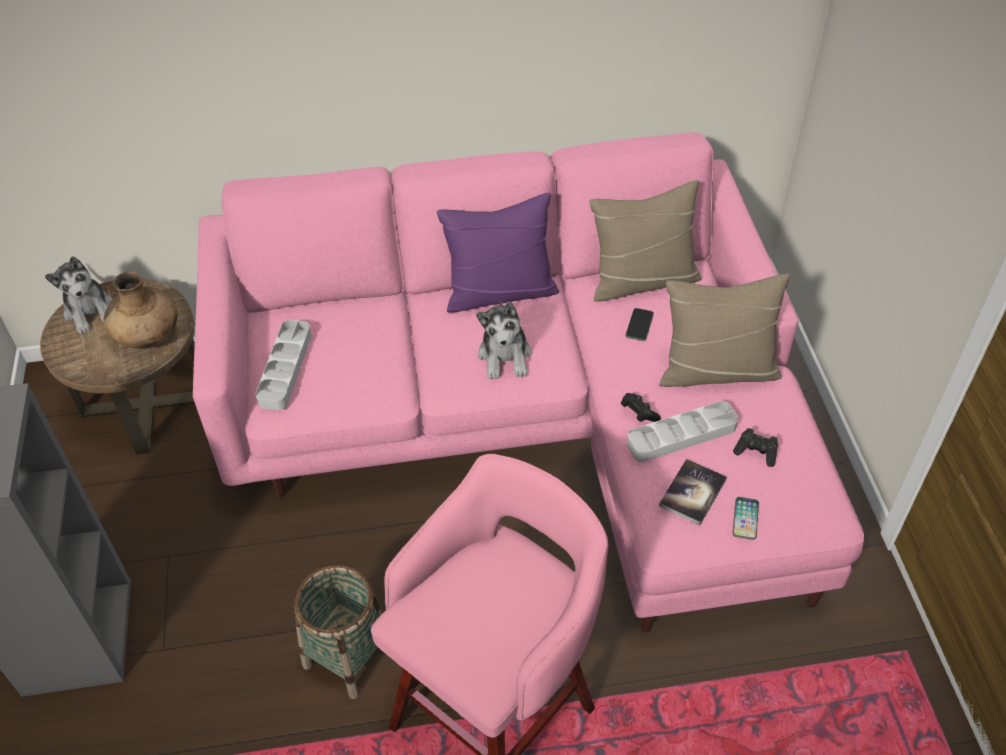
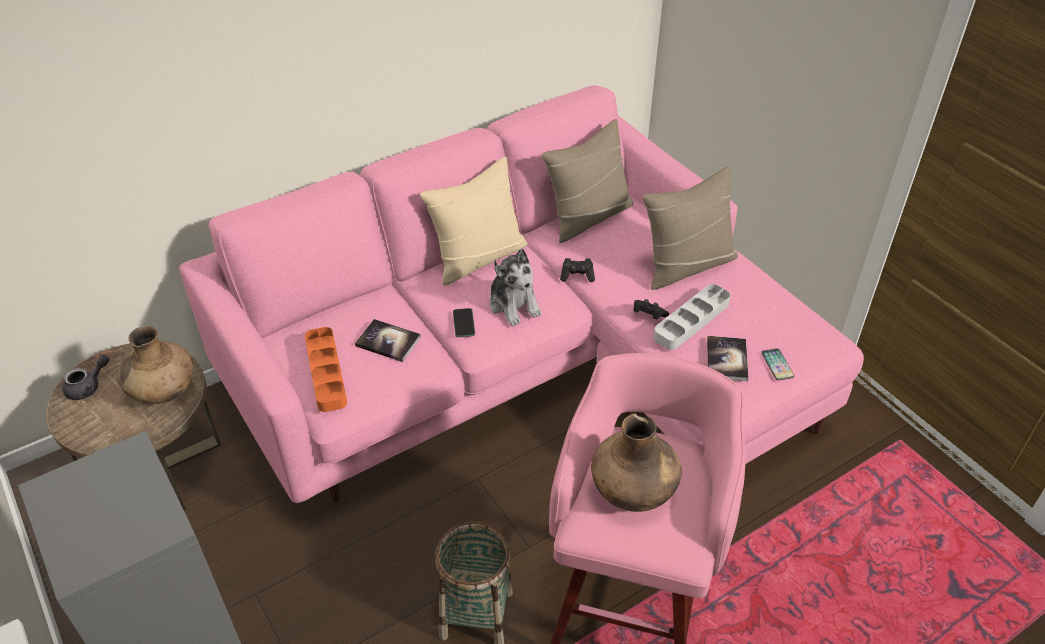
camera: 25 degrees left, 5 degrees down
plush toy [45,256,113,334] -> grey teapot [62,355,109,400]
grey tray [255,320,312,410] -> orange tray [305,327,347,412]
purple pillow [437,193,559,312] -> beige pillow [420,157,528,286]
phone [626,308,654,341] -> phone moved to [453,308,475,337]
black game controller [733,428,778,467] -> black game controller moved to [560,258,595,282]
none -> book [355,319,421,362]
none -> brown vase [591,414,682,512]

